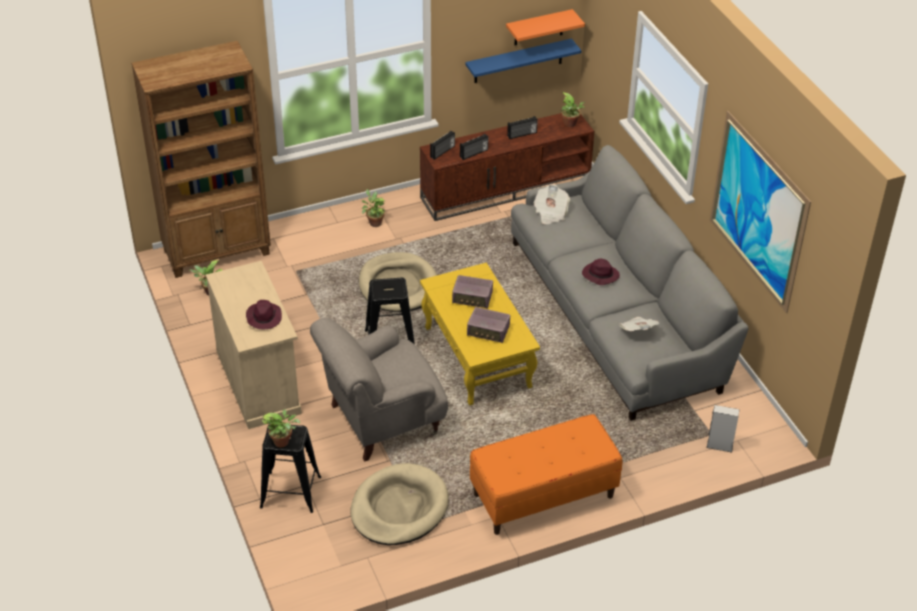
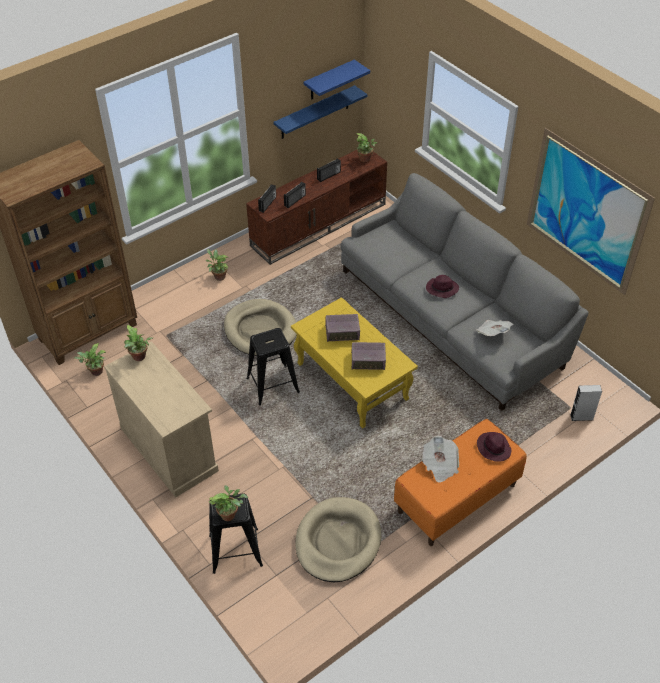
camera: 15 degrees left, 5 degrees up
purple hat [246,300,282,329] -> purple hat moved to [477,432,511,462]
grey armchair [310,318,448,462] -> none
orange shelf [506,9,585,45] -> blue shelf [303,59,370,100]
newspaper [534,184,570,224] -> newspaper moved to [422,435,459,483]
none -> potted plant [124,325,153,361]

